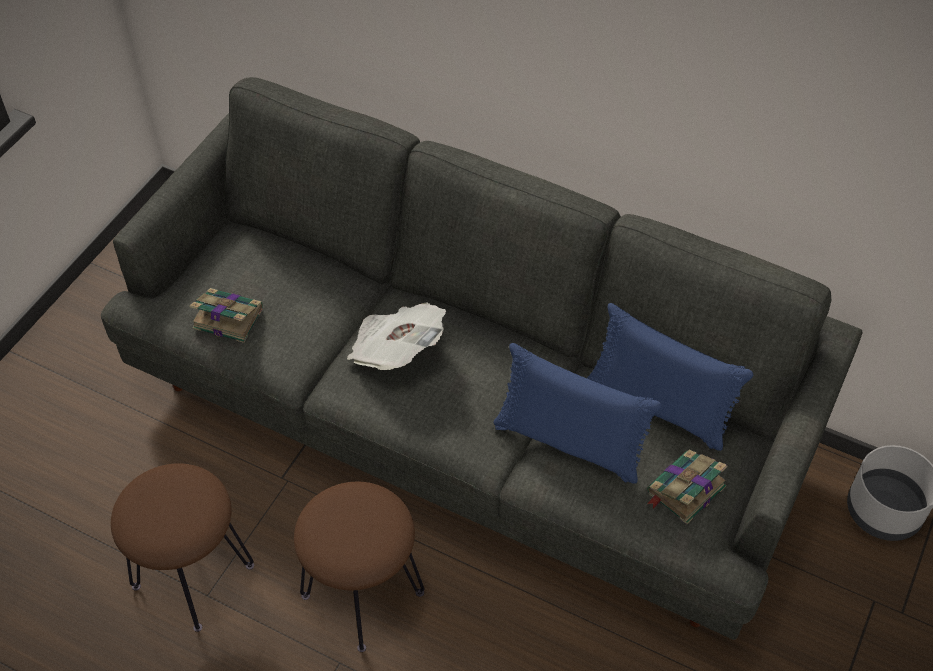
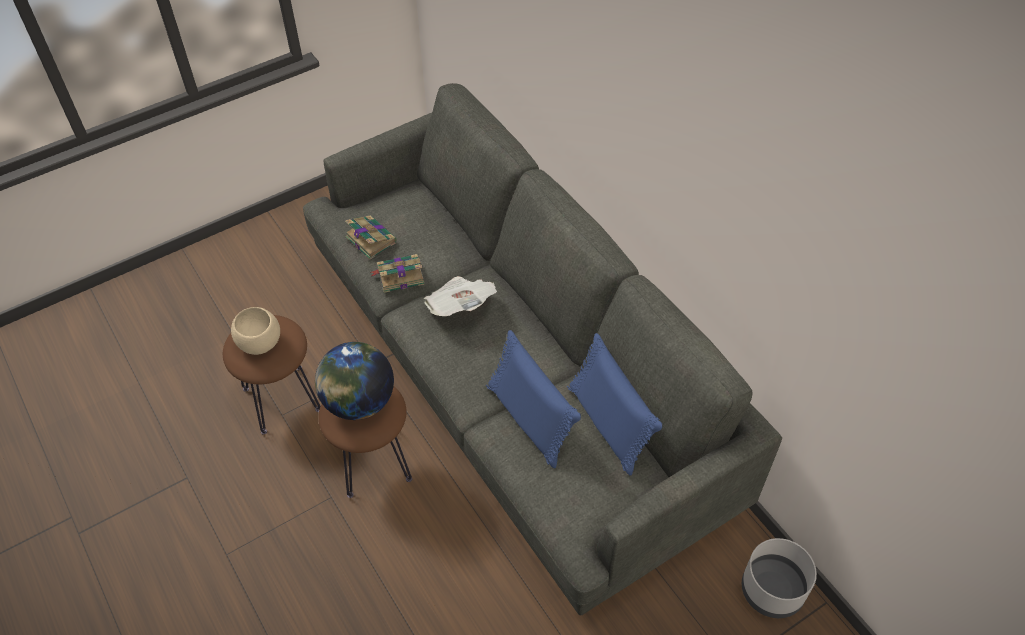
camera: 30 degrees right, 0 degrees up
book [647,450,728,524] -> book moved to [371,254,425,293]
none -> beige bowl [231,307,280,355]
none -> globe [315,342,394,420]

